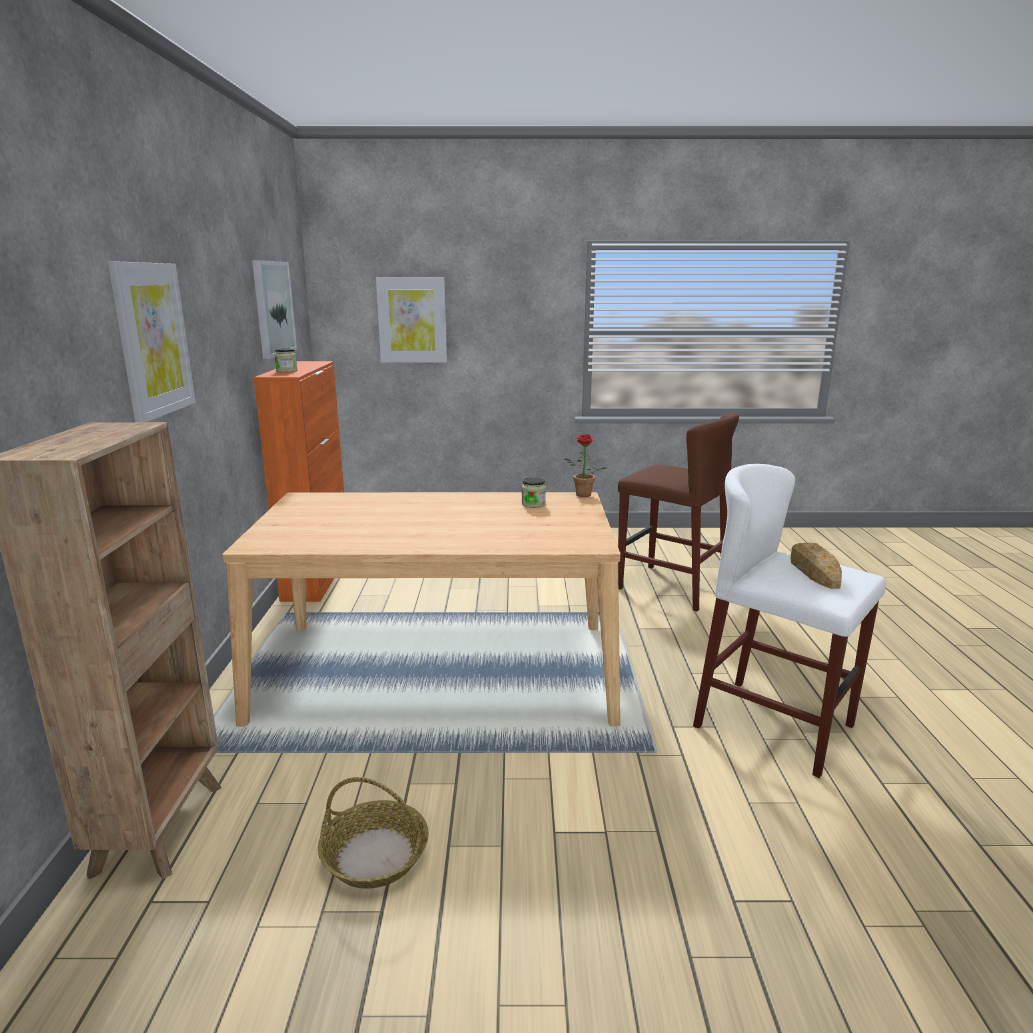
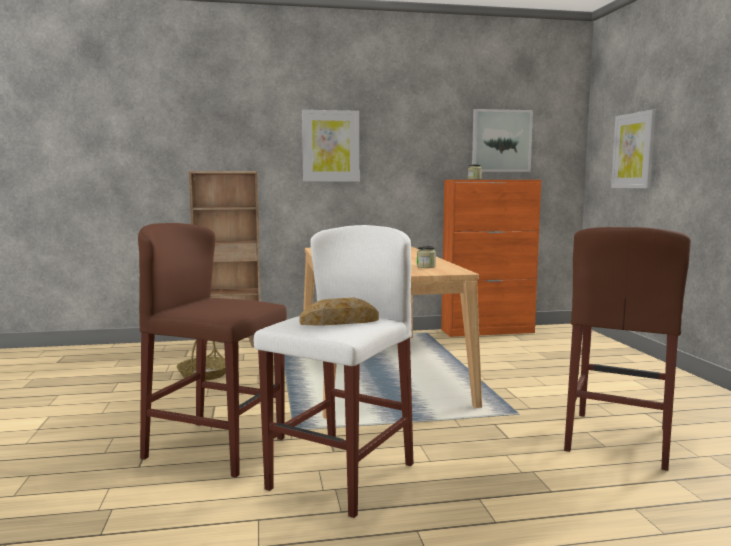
camera: 80 degrees right, 10 degrees down
potted plant [564,434,607,497] -> none
none -> brown stool [138,223,287,478]

